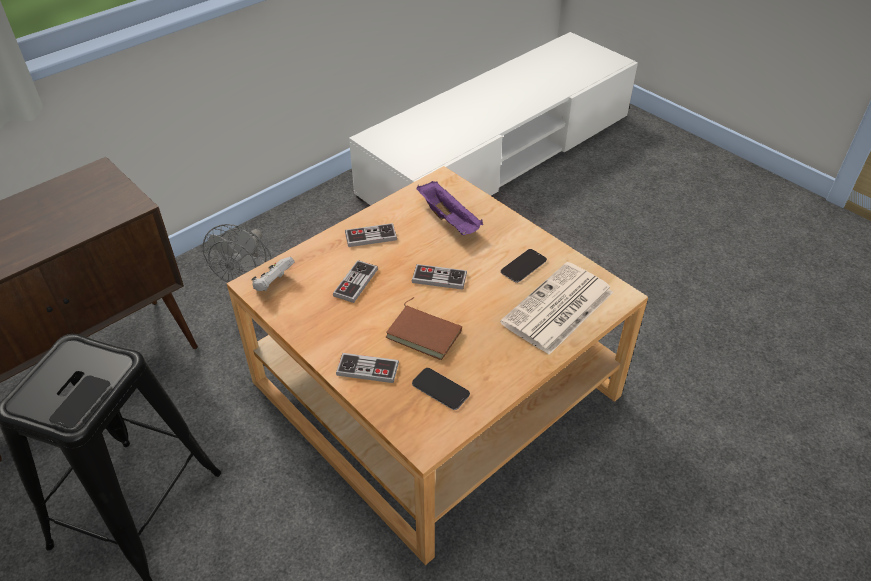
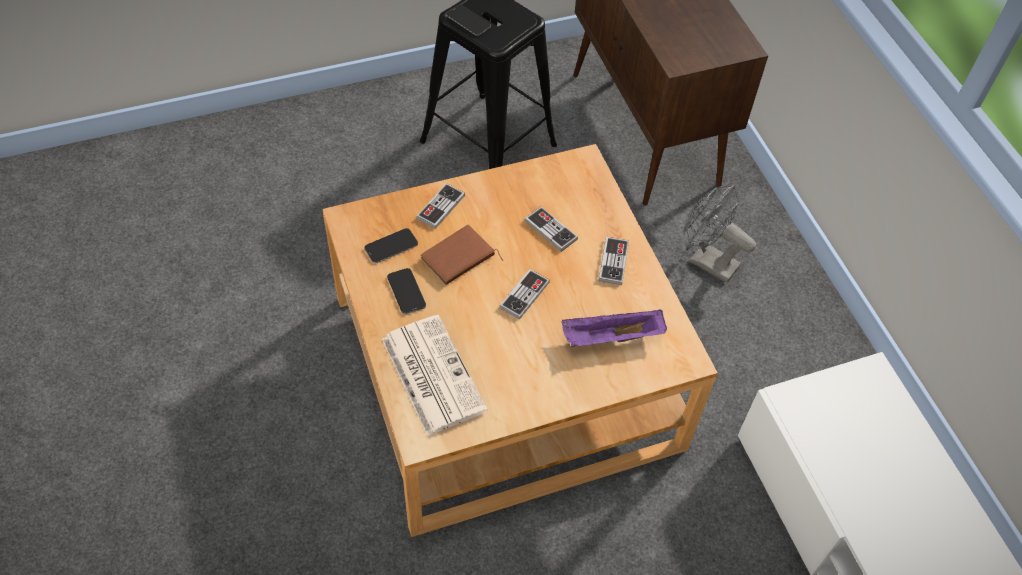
camera: 110 degrees right, 10 degrees up
white game controller [251,257,295,291] -> none
phone [501,249,547,283] -> phone moved to [387,268,426,314]

